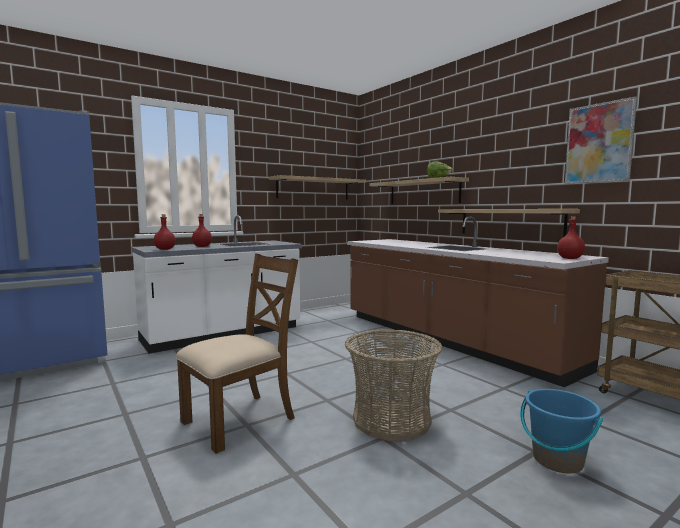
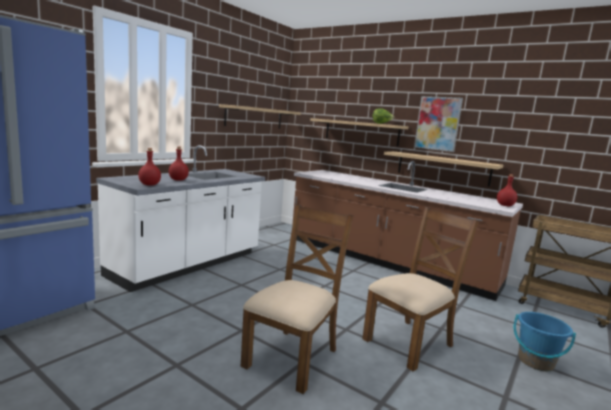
camera: 20 degrees left, 5 degrees up
basket [345,329,442,441] -> brown chair [362,207,479,371]
picture [565,96,637,184] -> picture moved to [414,96,463,152]

